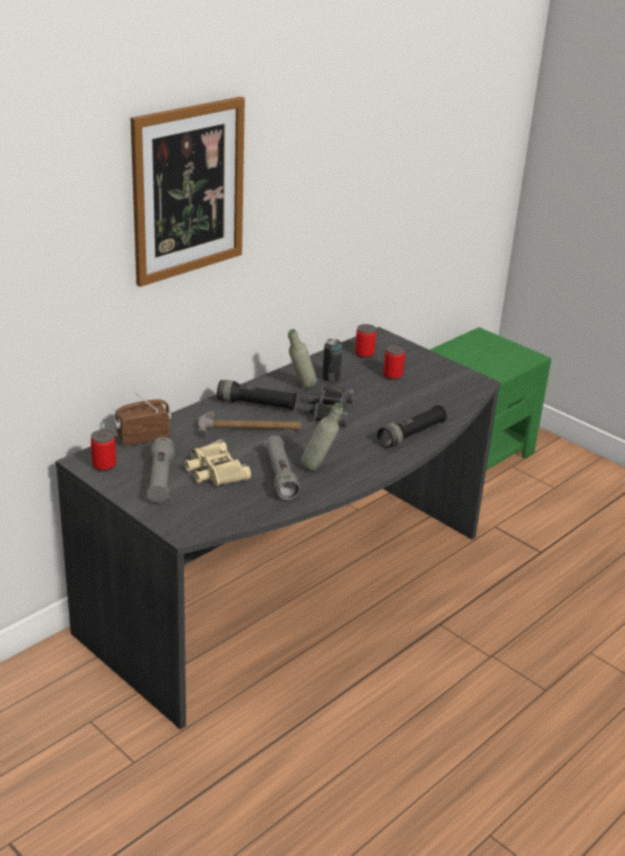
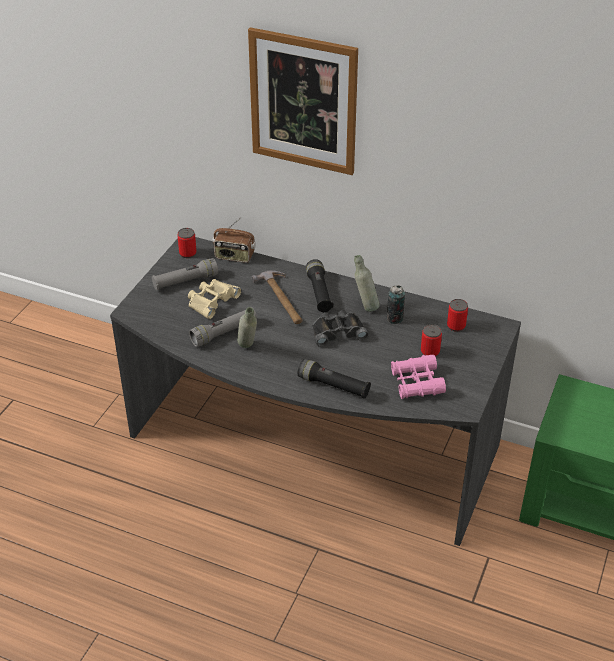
camera: 70 degrees right, 10 degrees up
radio [114,392,171,446] -> radio turned 150 degrees clockwise [212,217,256,263]
none -> pink binoculars [391,355,446,399]

